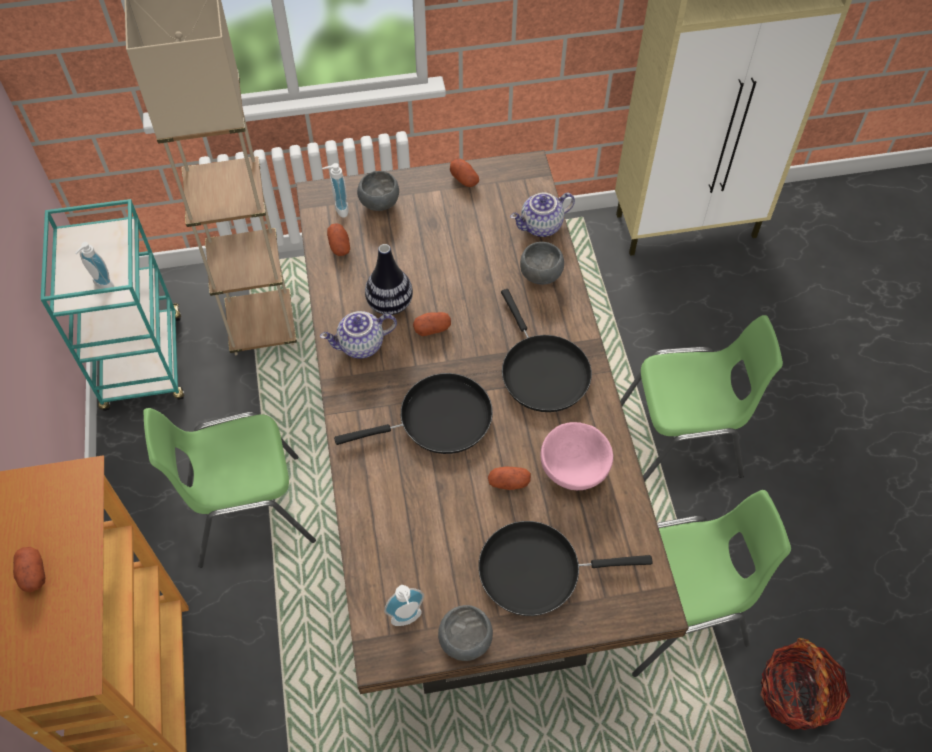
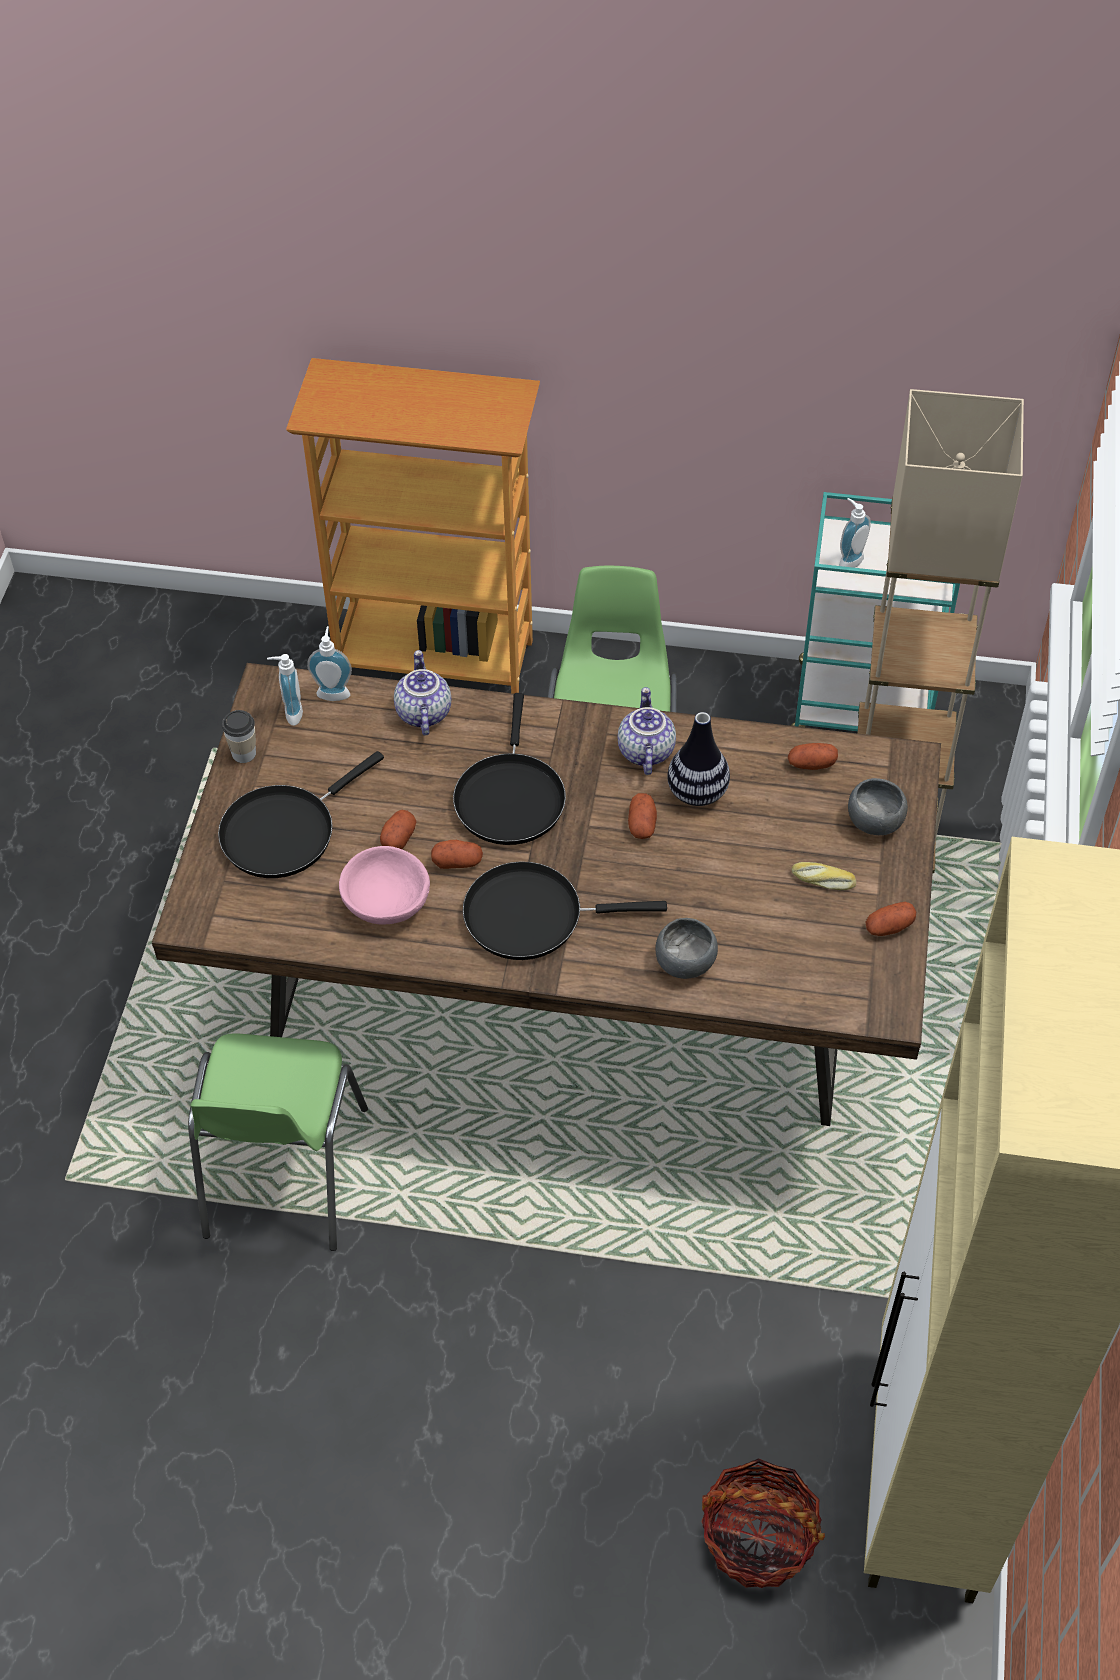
camera: 110 degrees right, 5 degrees down
potato [13,547,45,592] -> potato moved to [431,840,483,869]
soap dispenser [322,163,349,218] -> soap dispenser moved to [307,626,352,701]
grey bowl [438,605,493,661] -> cup [222,710,256,763]
black frying pan [478,521,653,616] -> black frying pan turned 150 degrees counterclockwise [218,751,384,878]
teapot [510,192,575,237] -> teapot moved to [394,650,451,736]
green chair [620,315,783,481] -> none
basket [760,638,850,730] -> basket moved to [701,1458,825,1588]
none -> bread [791,862,856,890]

